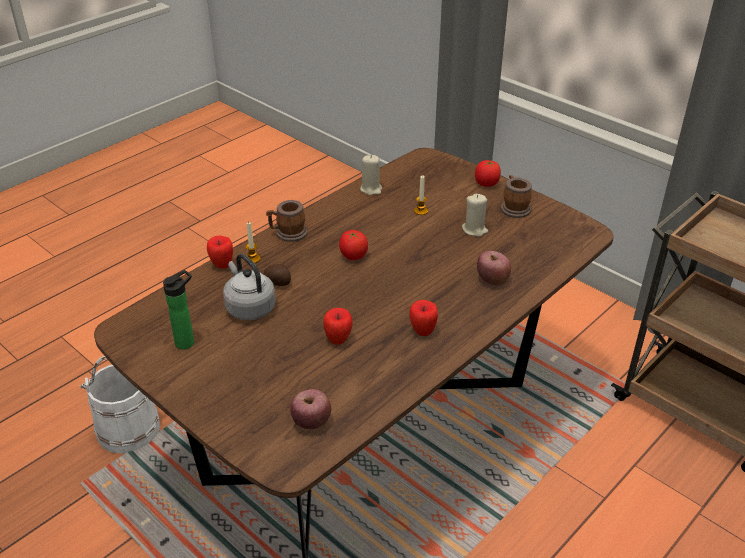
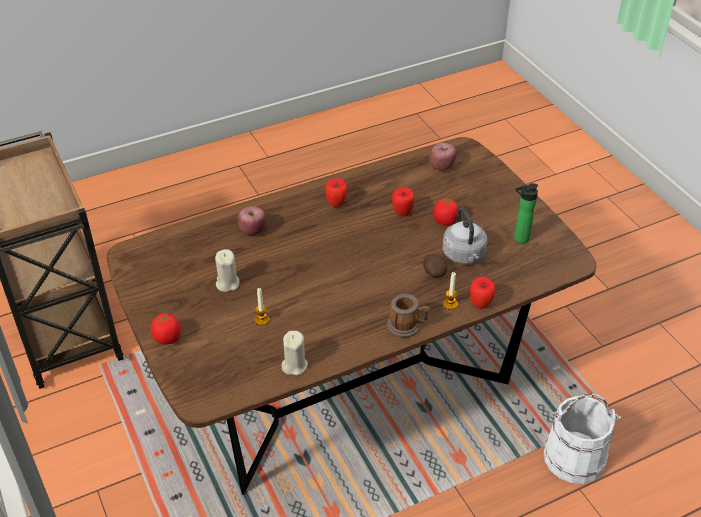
camera: 160 degrees left, 5 degrees up
tomato [339,230,368,260] -> tomato moved to [433,198,459,226]
mug [501,175,532,218] -> none

